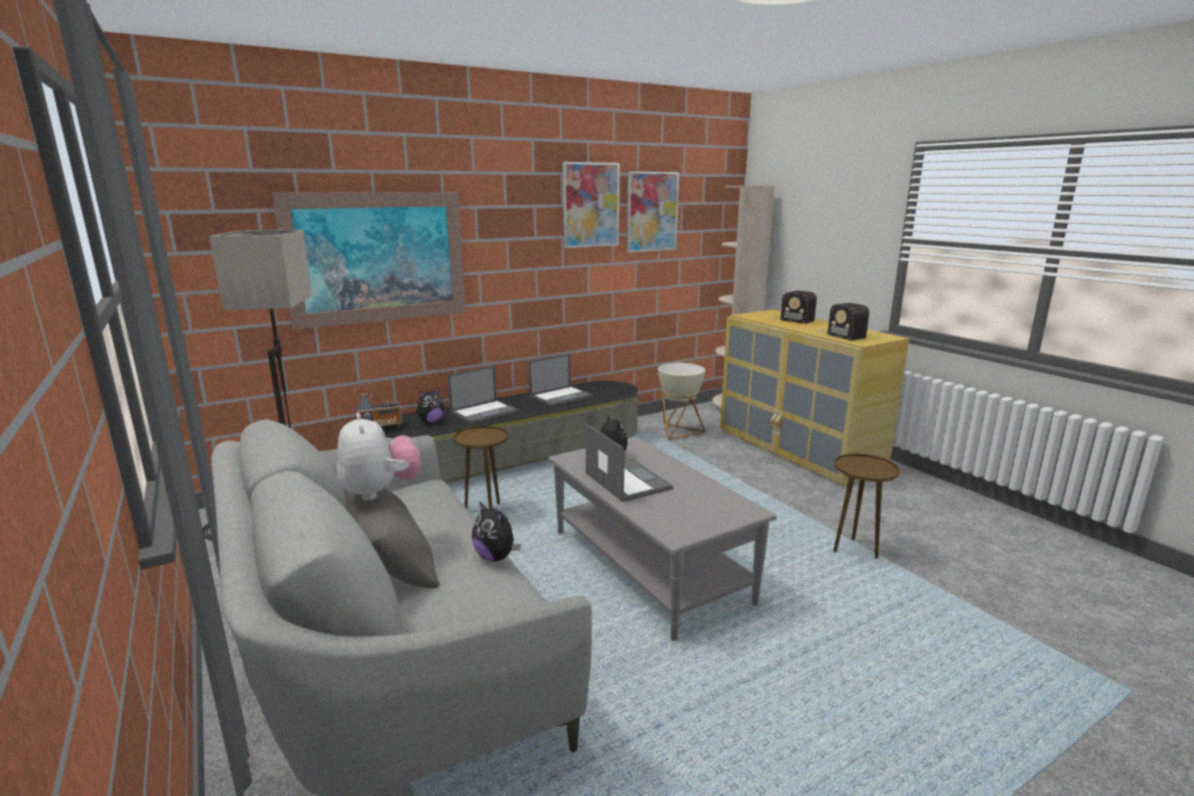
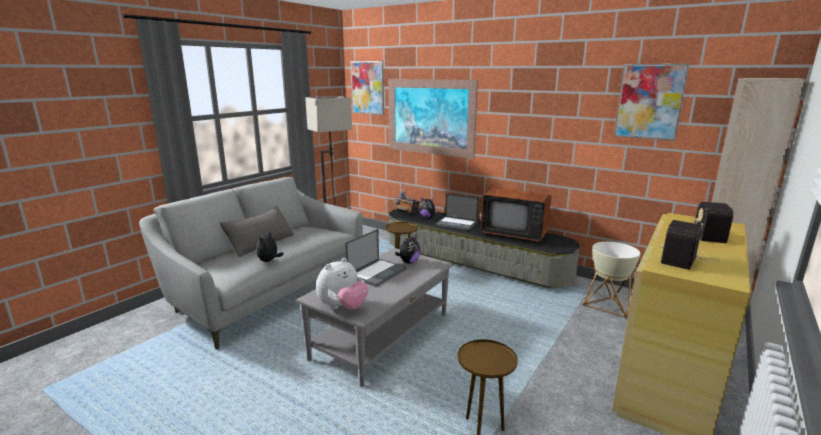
camera: 65 degrees right, 0 degrees up
plush toy [337,413,421,501] -> plush toy moved to [316,258,368,309]
laptop [529,354,593,407] -> television [481,170,551,243]
picture [562,162,620,248] -> picture moved to [351,61,384,115]

